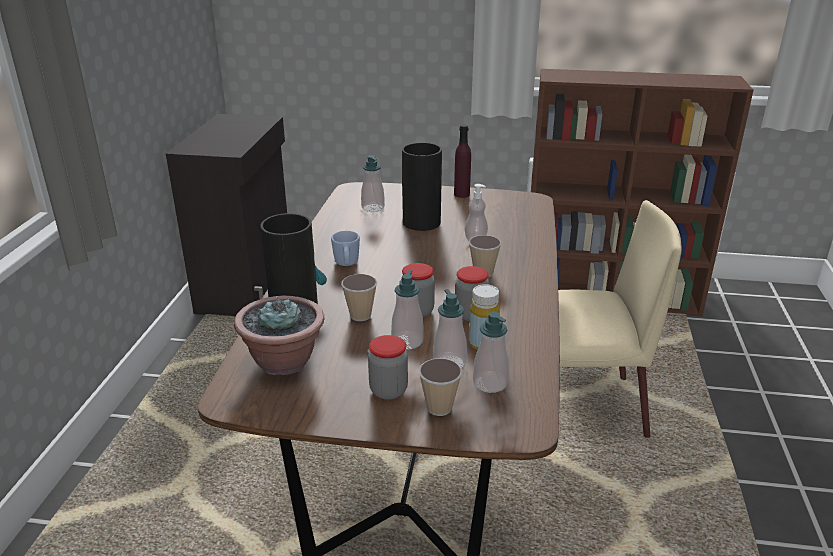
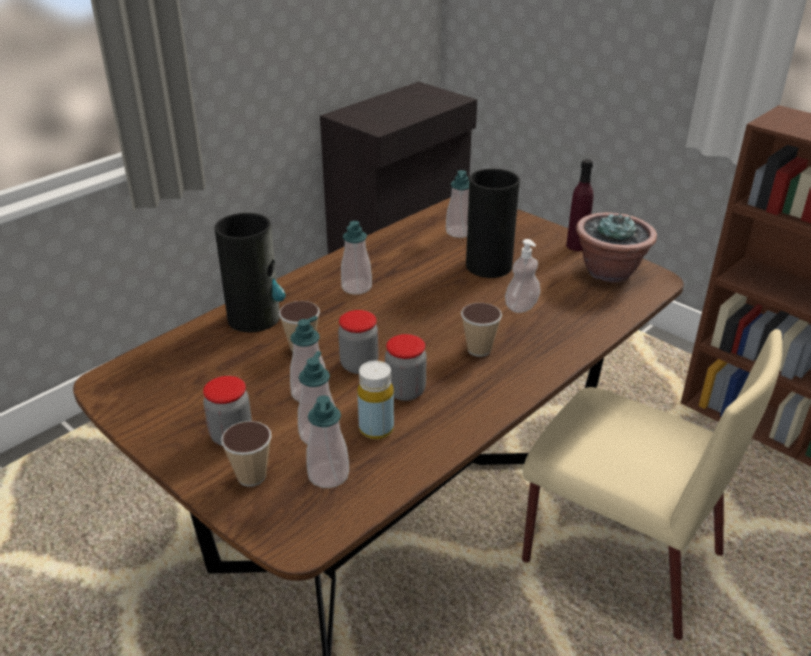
camera: 35 degrees right, 5 degrees up
potted plant [234,296,324,375] -> potted plant moved to [576,212,657,283]
blue mug [331,231,360,266] -> soap dispenser [341,221,372,295]

